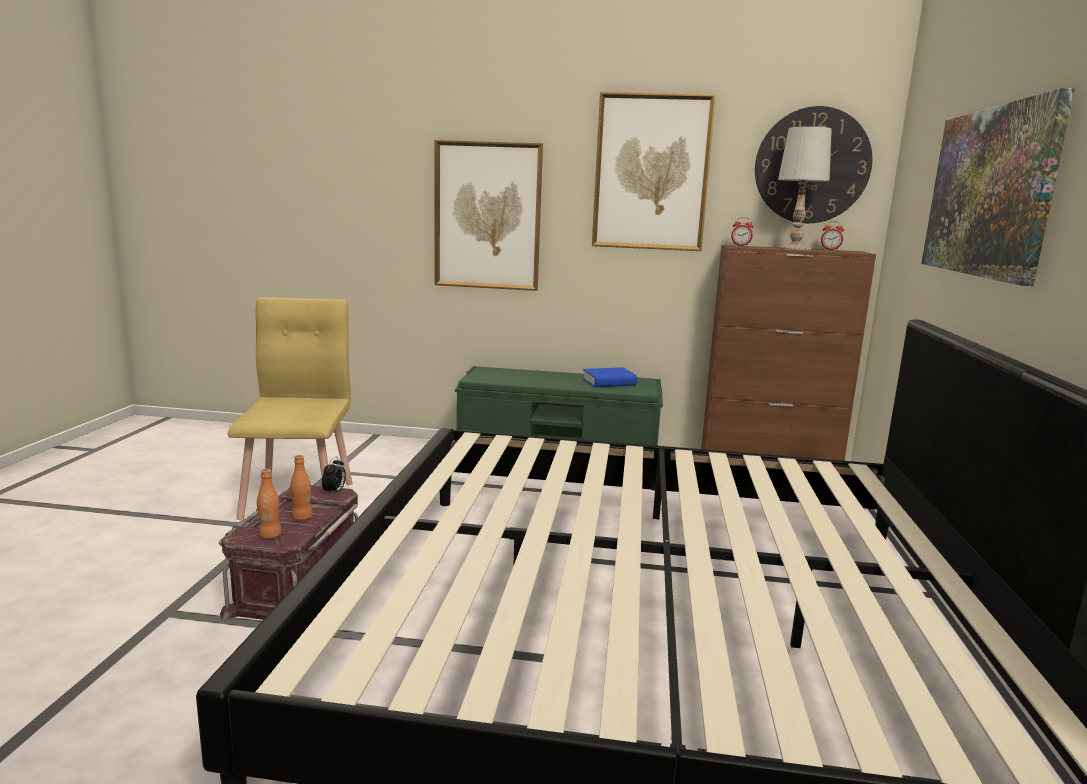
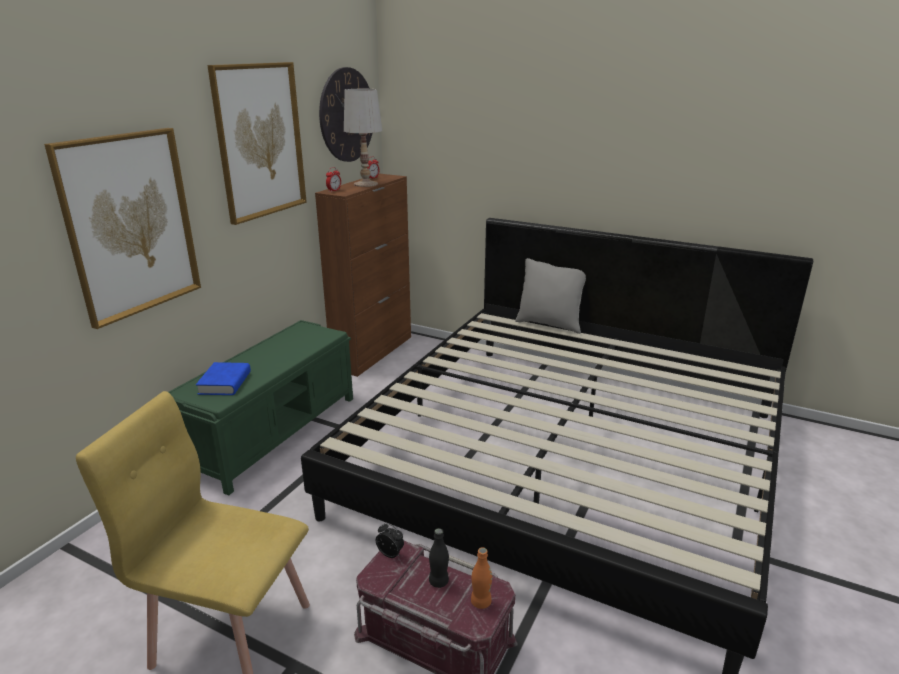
camera: 70 degrees left, 10 degrees up
orange bottle [290,455,313,521] -> black bottle [429,528,449,588]
blue book [582,368,637,387] -> blue book moved to [196,362,251,395]
picture [921,88,1075,286] -> none
none -> grey pillow [515,258,586,334]

